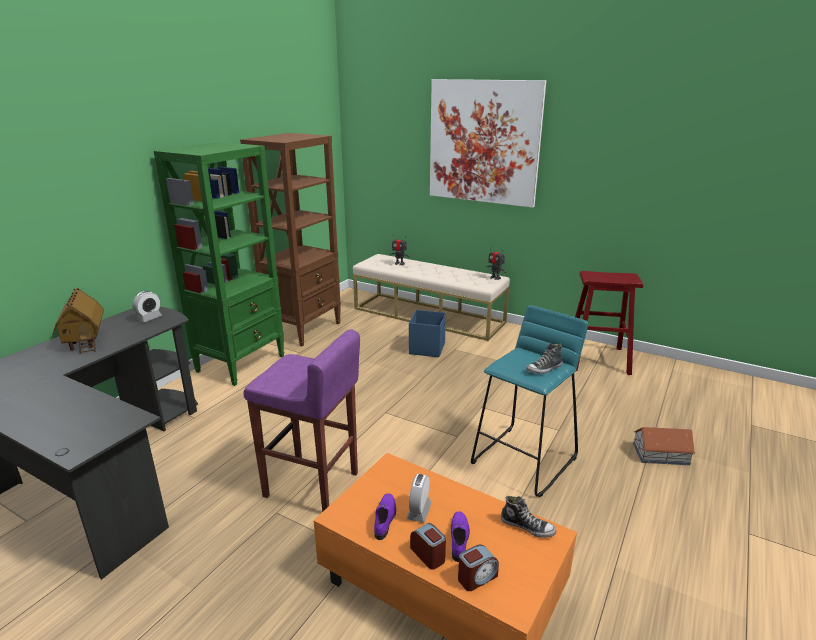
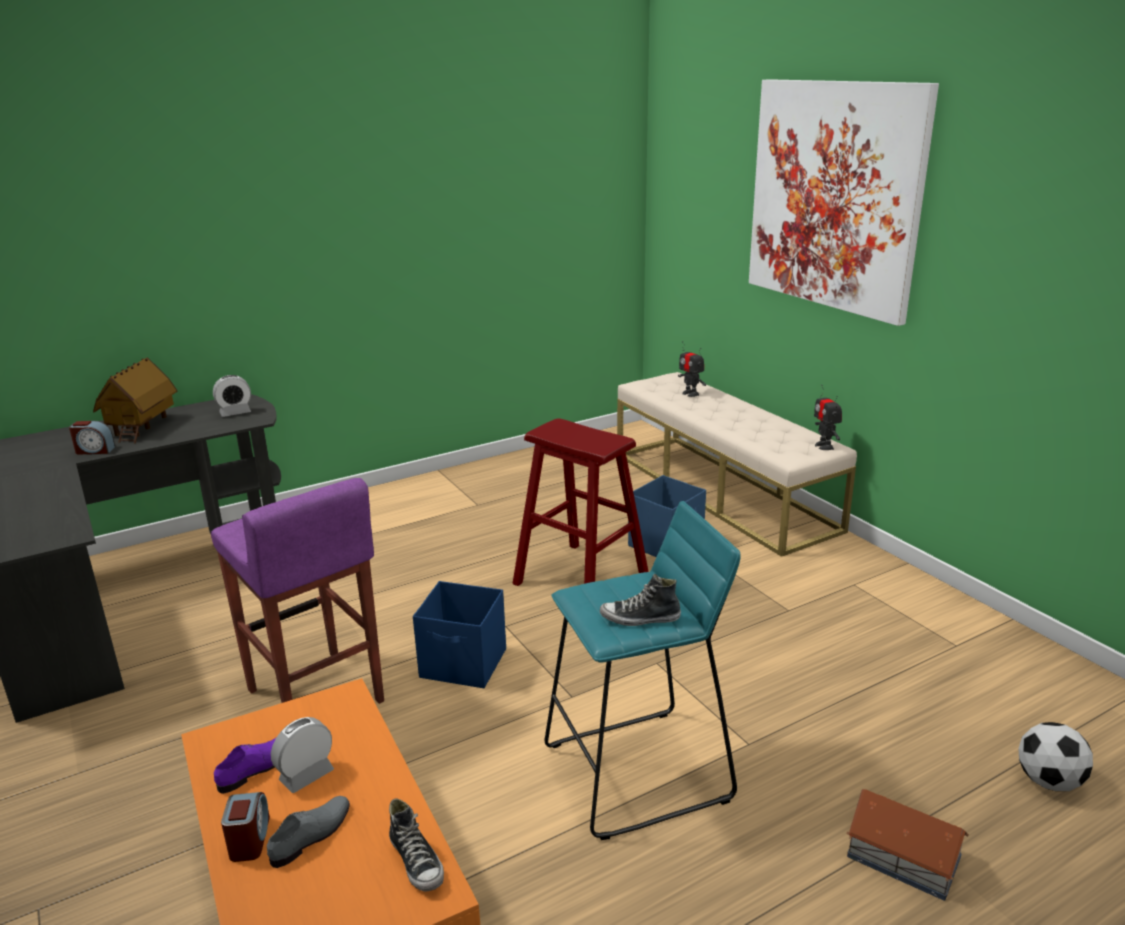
camera: 30 degrees right, 0 degrees up
green bookcase [154,142,285,386] -> none
brown bookcase [240,133,341,346] -> none
purple shoe [451,511,470,562] -> grey shoe [267,796,350,868]
alarm clock [458,544,499,591] -> alarm clock moved to [69,421,115,454]
red stool [575,271,643,375] -> red stool moved to [512,418,649,586]
none -> blue storage box [413,581,506,688]
none -> football [1018,722,1093,791]

